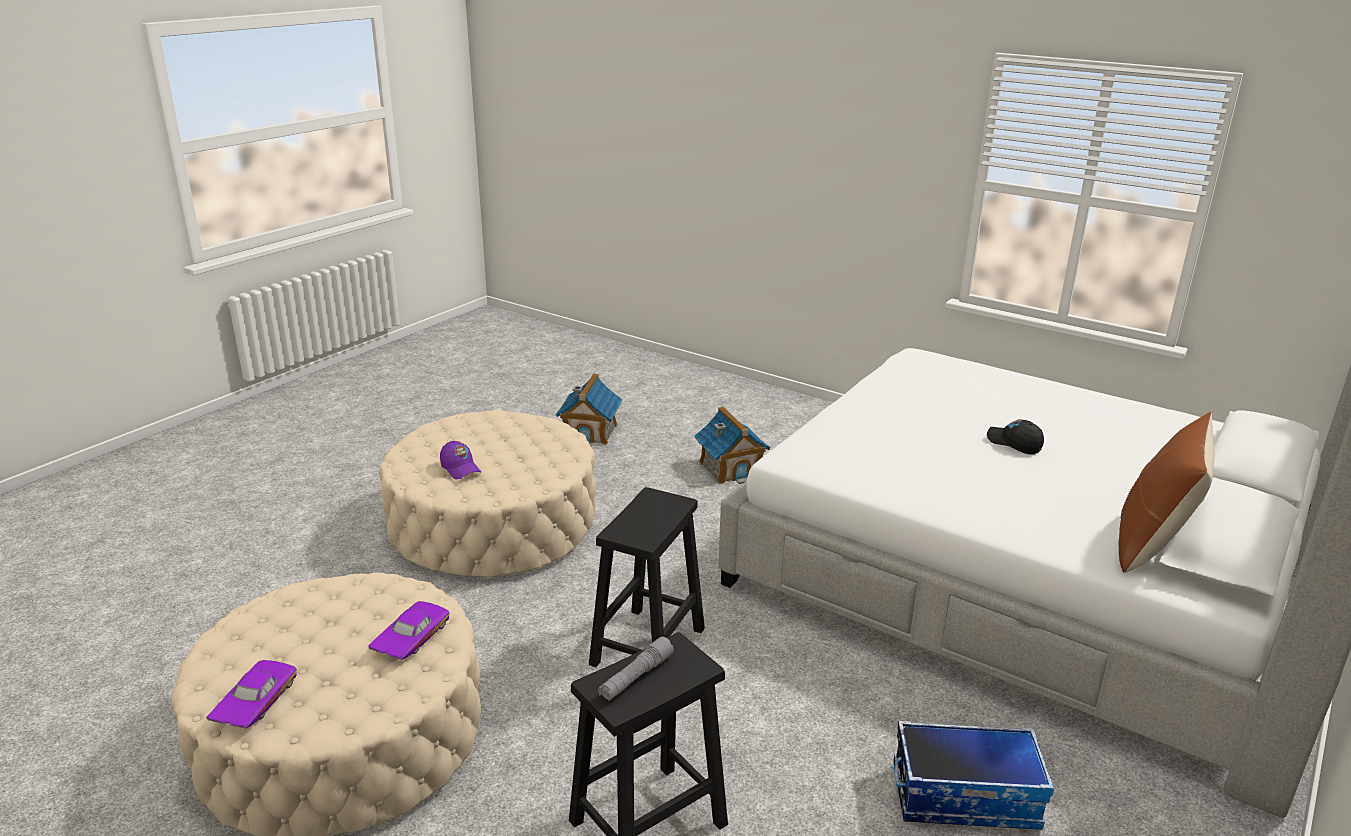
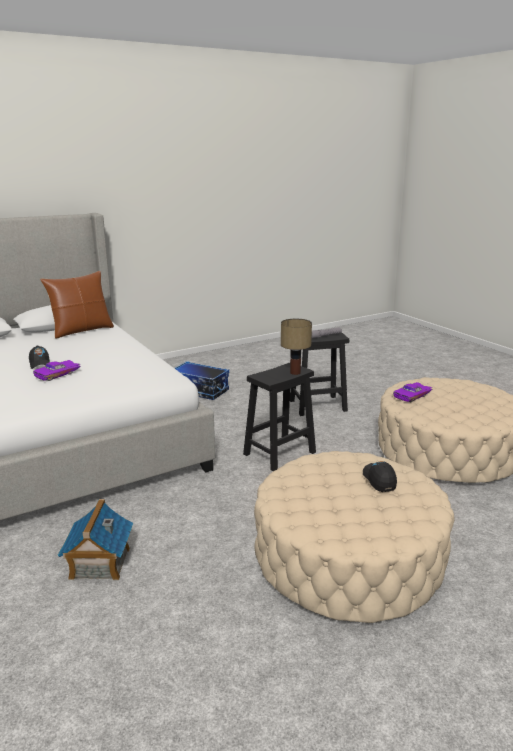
camera: 155 degrees left, 5 degrees down
purple toy car [206,660,297,729] -> purple toy car moved to [33,360,81,381]
purple cap [440,441,481,479] -> black cap [363,461,397,492]
toy house [556,374,623,445] -> none
none -> table lamp [281,319,312,375]

